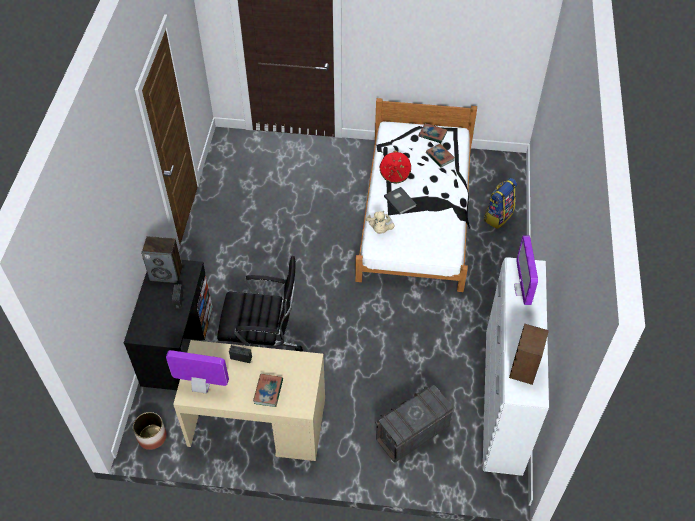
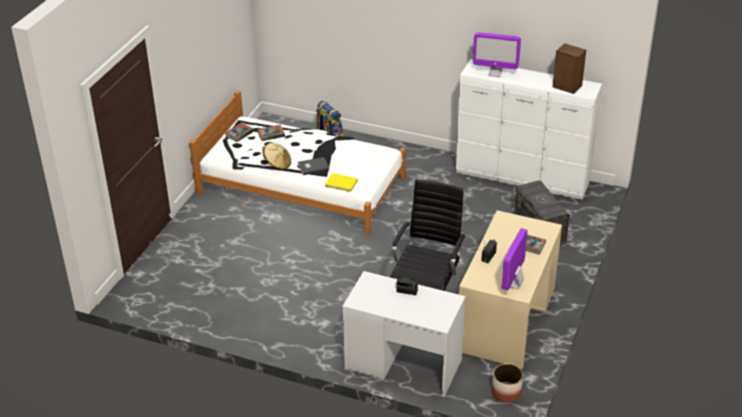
camera: 75 degrees left, 15 degrees down
black desk [124,260,213,390] -> white desk [342,271,465,397]
speaker [141,236,182,283] -> none
beige plush toy [366,211,395,234] -> yellow book [325,173,358,192]
red hat [379,151,411,183] -> beige hat [262,143,291,170]

